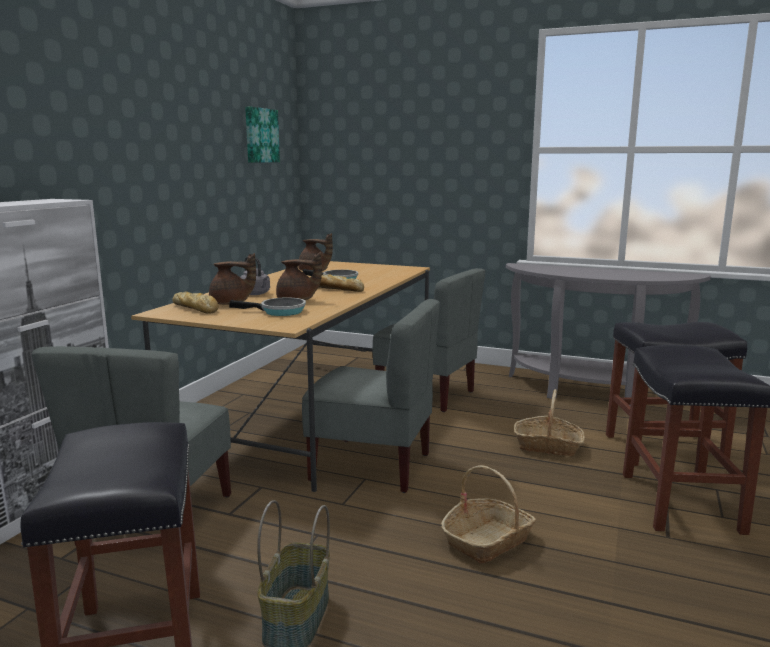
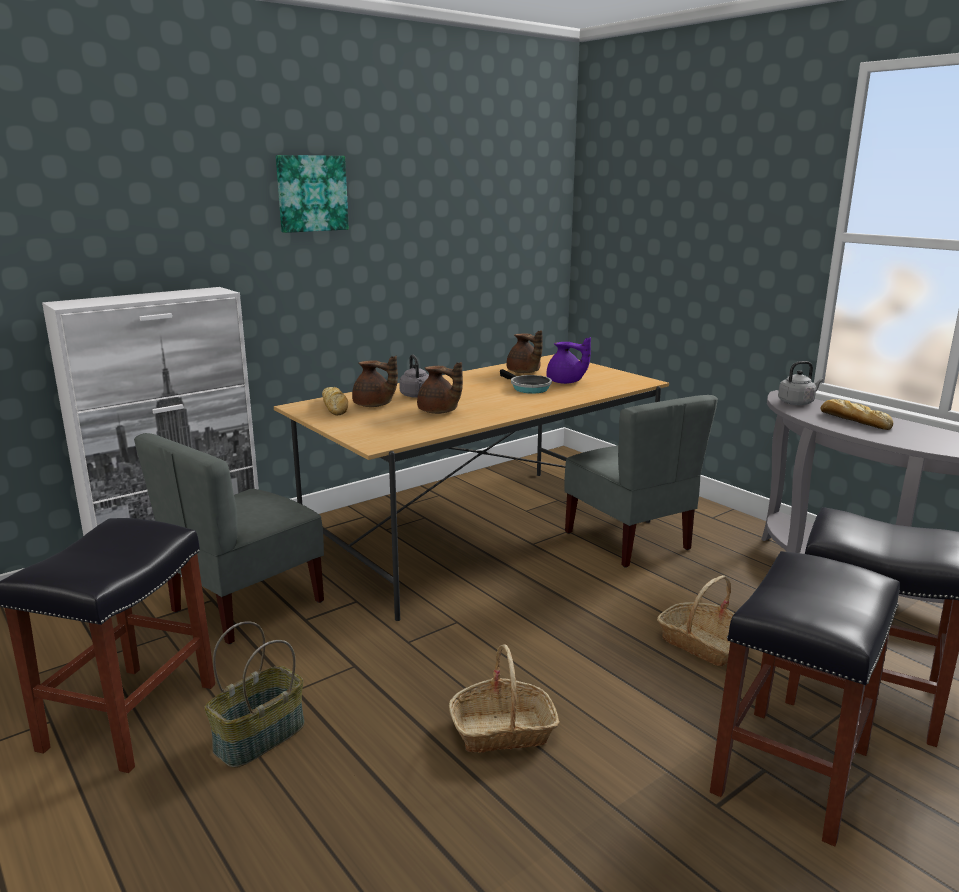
camera: 30 degrees right, 5 degrees up
frying pan [229,298,306,316] -> none
picture [245,107,280,163] -> picture moved to [276,155,349,233]
grey chair [302,299,440,493] -> none
bread [319,274,364,292] -> bread moved to [820,399,893,430]
none -> purple teapot [546,337,591,384]
none -> grey kettle [778,361,824,405]

